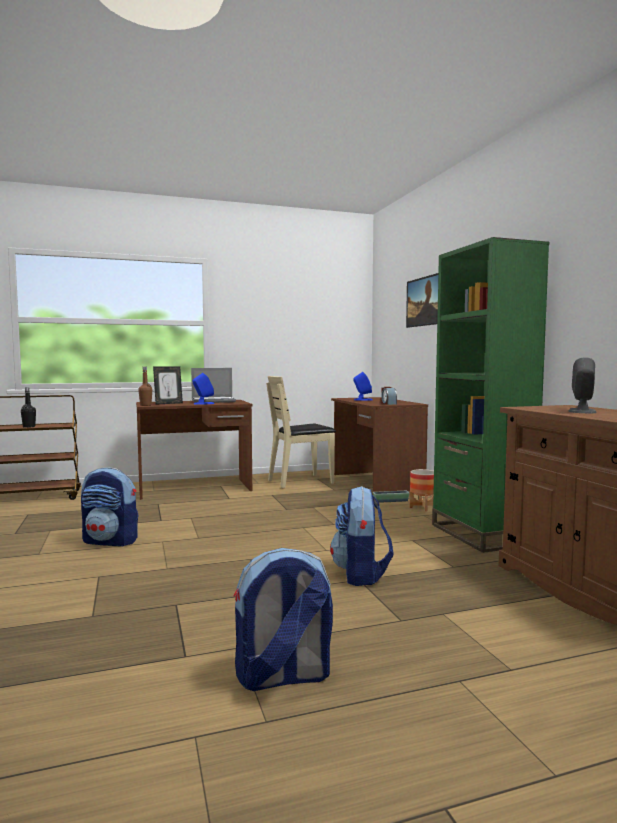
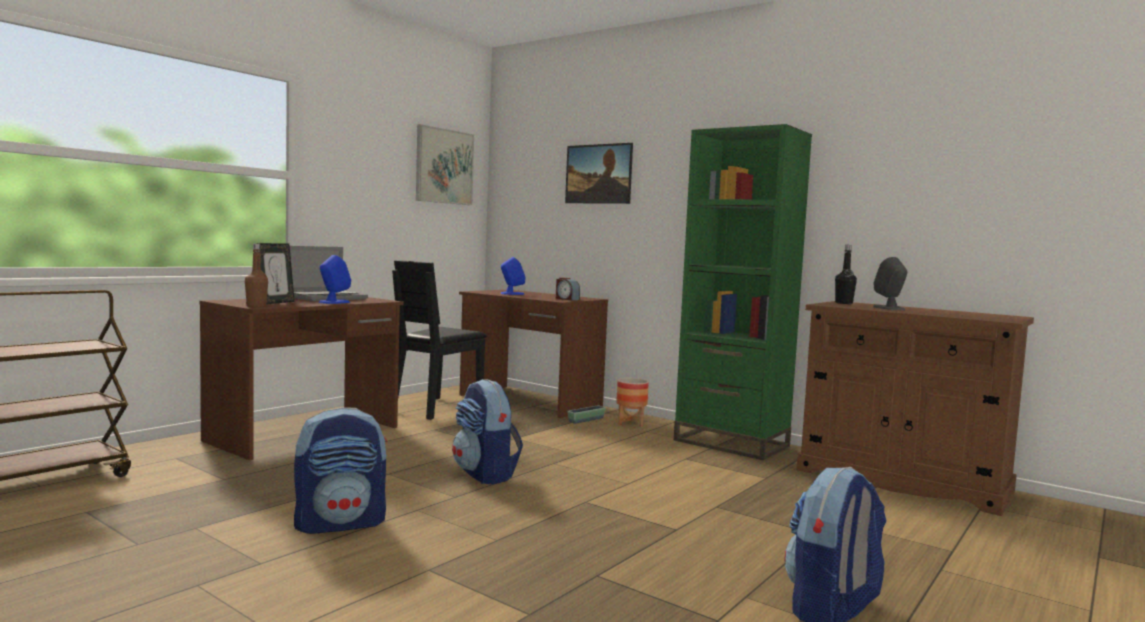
camera: 35 degrees left, 0 degrees up
black bottle [21,387,36,428] -> black bottle moved to [835,245,857,304]
beige chair [266,376,336,488] -> black chair [392,260,487,420]
backpack [330,486,394,586] -> backpack moved to [452,379,523,485]
none -> picture [416,124,474,205]

